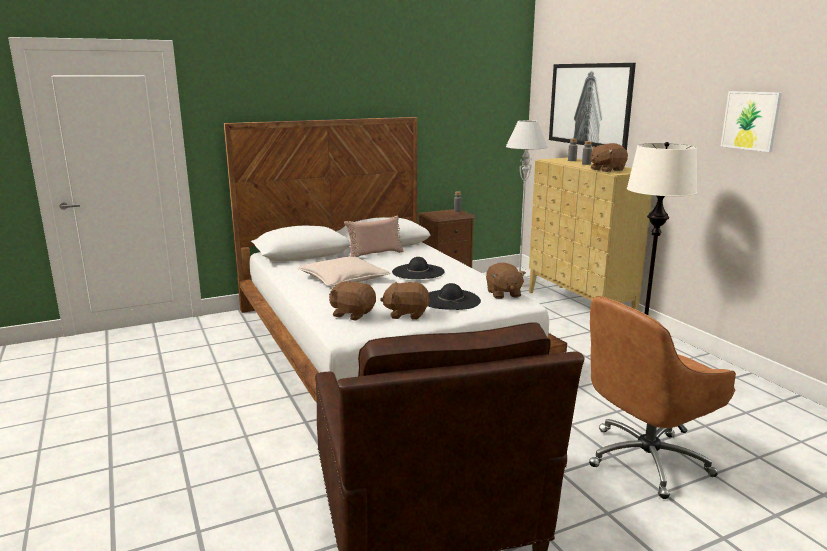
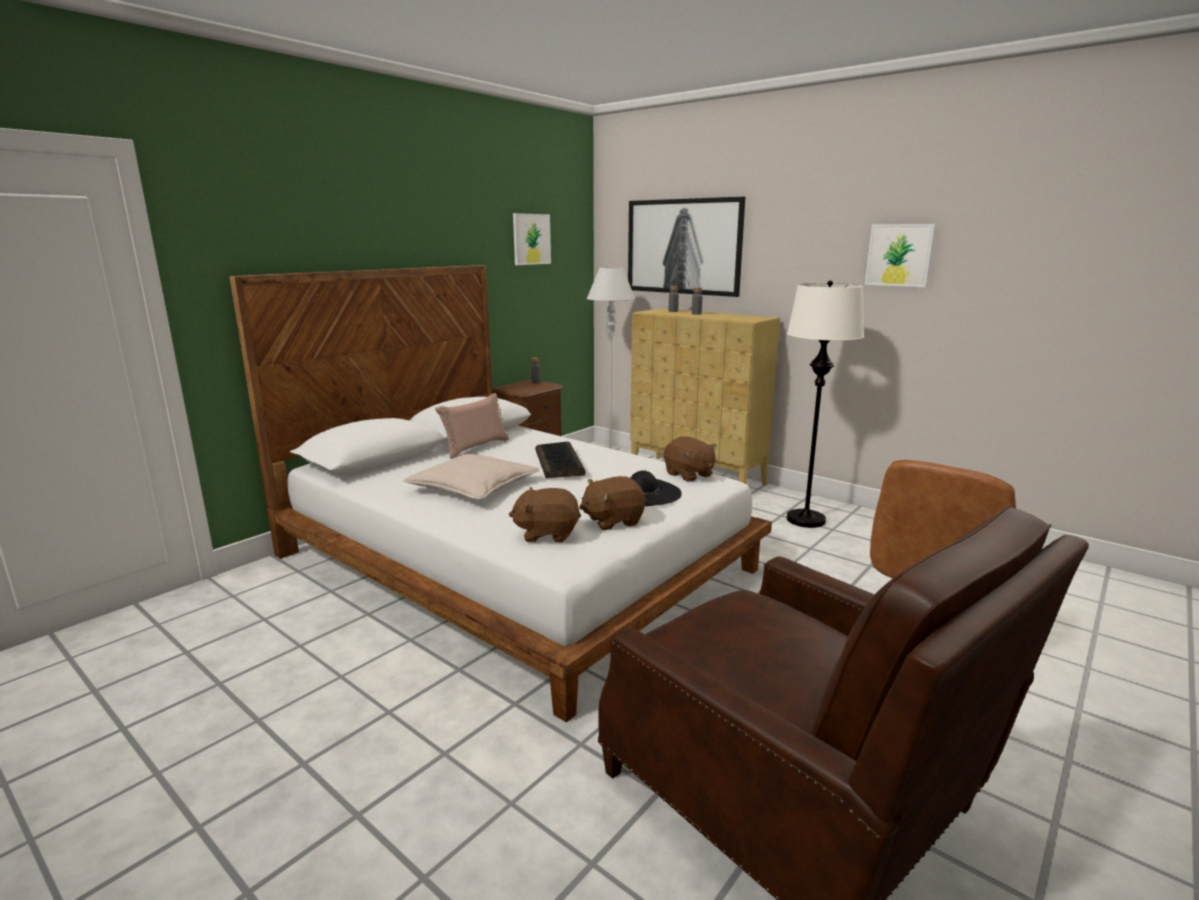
camera: 25 degrees left, 0 degrees up
black hat [392,257,445,279] -> keyboard [535,442,586,478]
brown plush toy [590,143,628,172] -> none
none -> picture [513,213,551,265]

